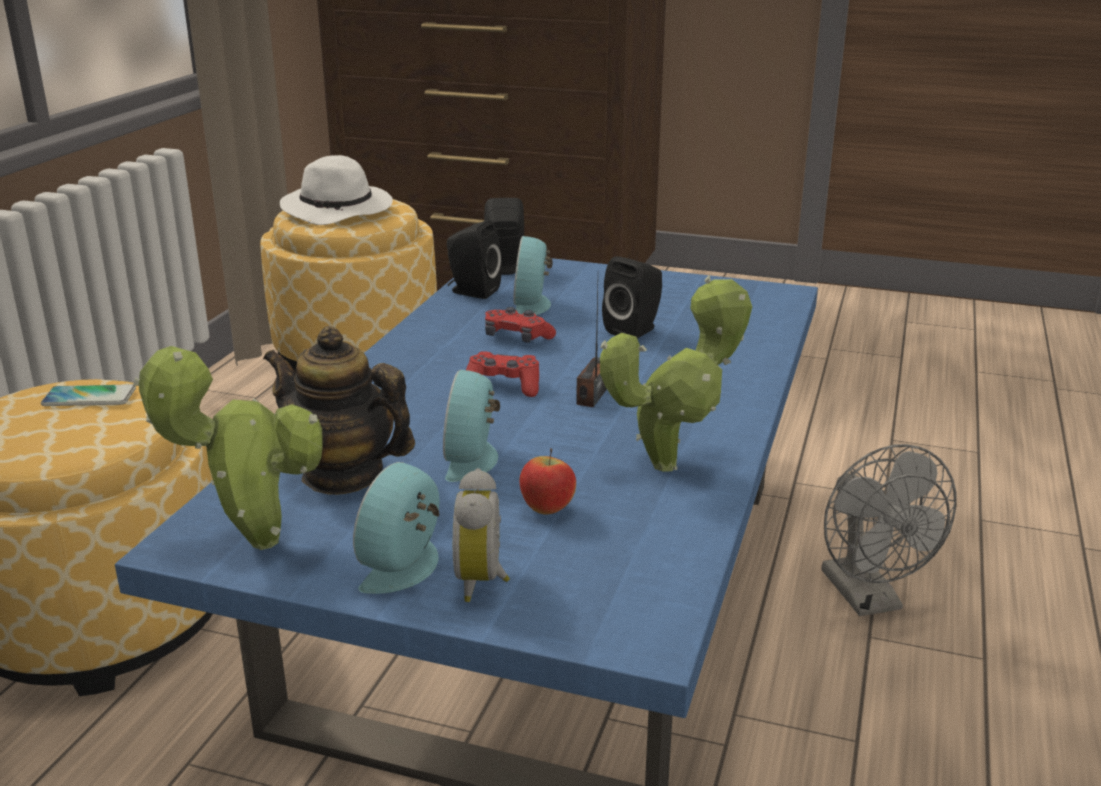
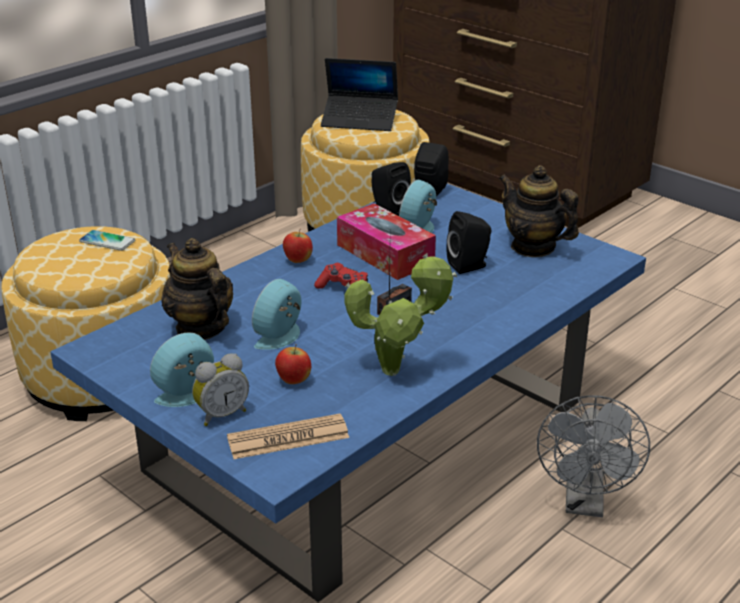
camera: 25 degrees right, 5 degrees up
potted plant [133,346,323,550] -> none
white hat [280,155,393,225] -> laptop [321,58,398,131]
alarm clock [453,468,510,602] -> alarm clock turned 150 degrees counterclockwise [192,353,249,426]
red game controller [485,307,556,343] -> tissue box [337,203,436,280]
none -> newspaper [227,414,349,459]
none -> apple [283,228,313,263]
none -> teapot [499,165,579,257]

